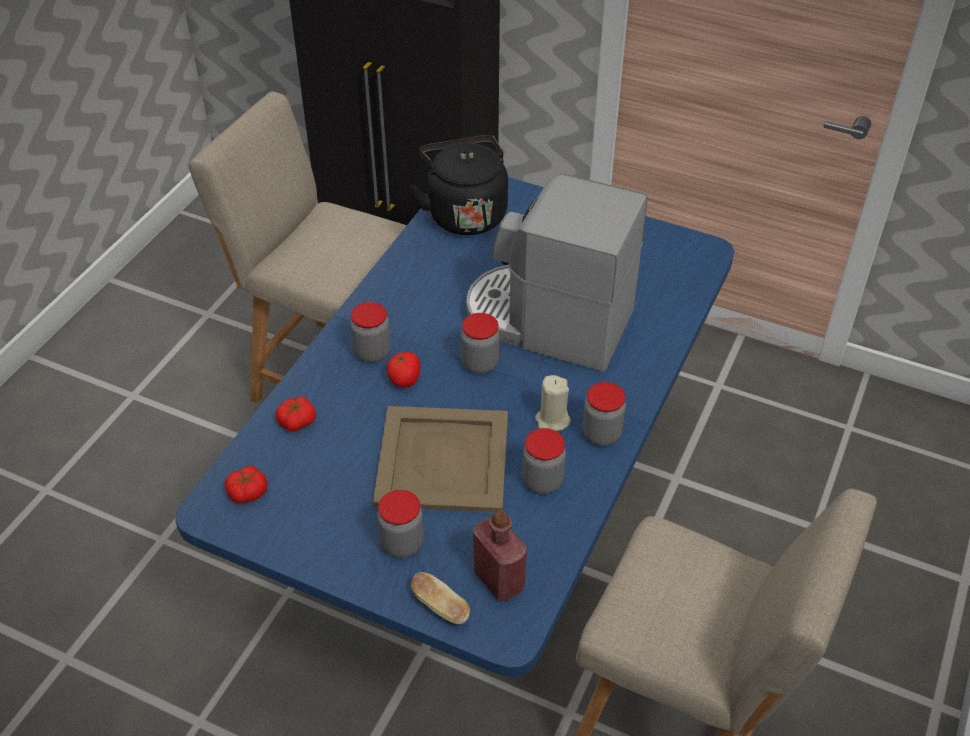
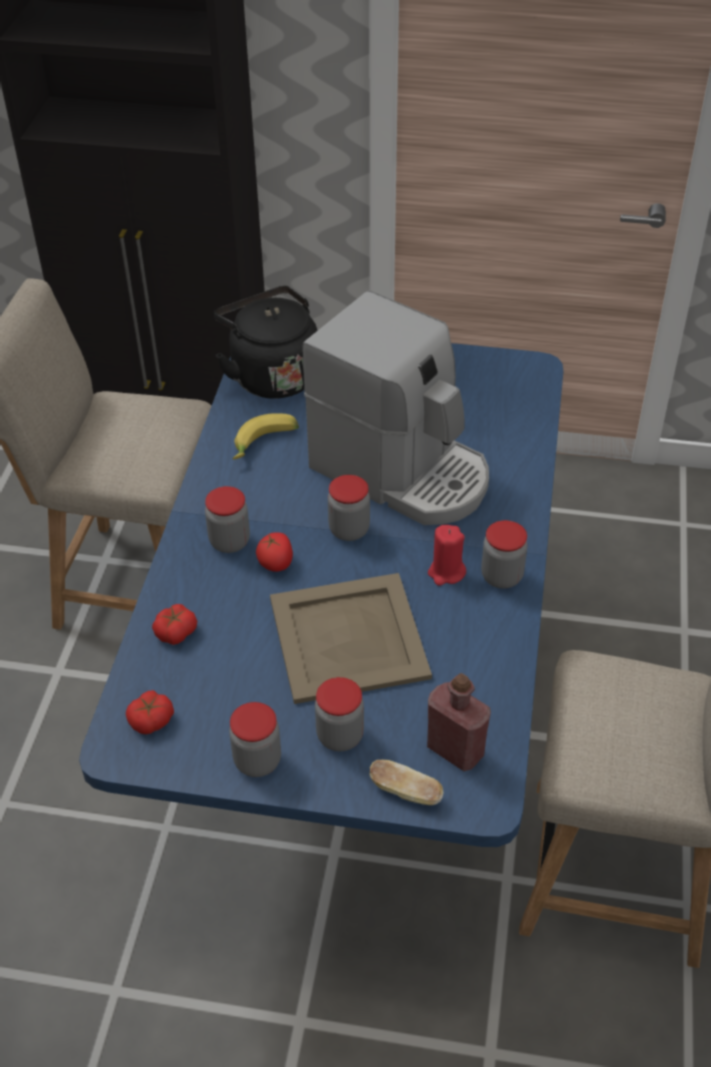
camera: 15 degrees left, 0 degrees up
coffee machine [467,173,648,372] -> coffee machine turned 150 degrees counterclockwise [302,291,489,525]
jar [522,428,566,494] -> jar moved to [229,702,281,777]
beige candle [535,375,571,431] -> red candle [428,525,466,586]
none -> banana [232,413,299,460]

